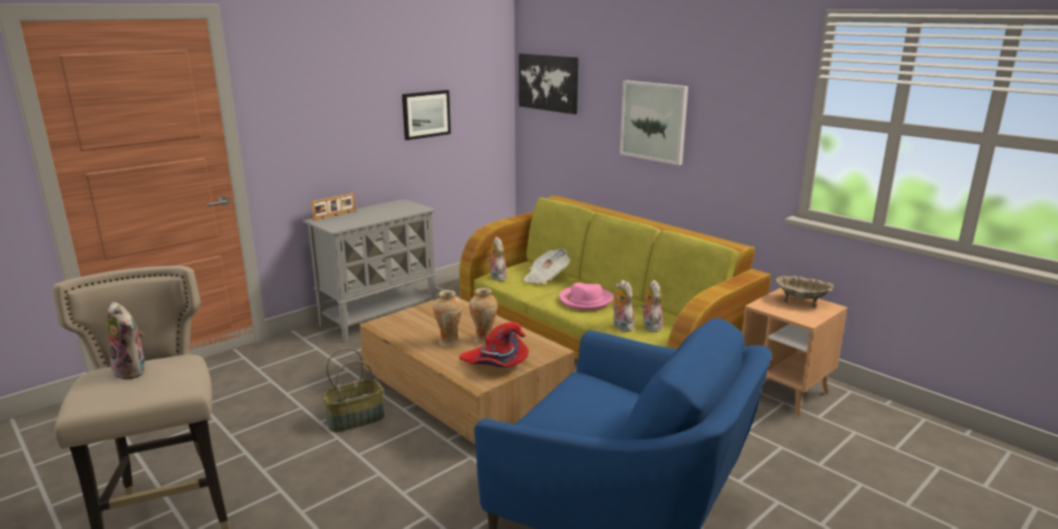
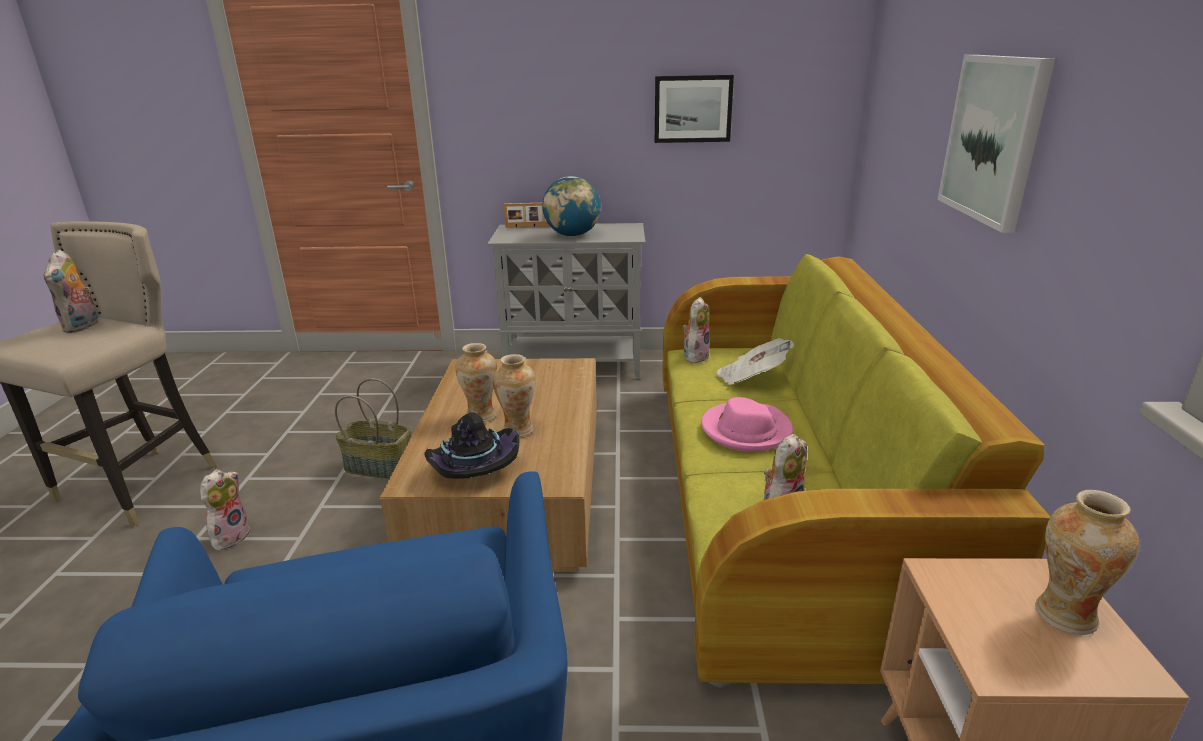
camera: 45 degrees right, 5 degrees up
red hat [460,322,529,368] -> black hat [424,412,520,479]
picture [519,54,578,114] -> none
plush toy [613,280,634,332] -> plush toy moved to [200,469,251,551]
beige bowl [775,275,834,308] -> vase [1035,490,1139,635]
none -> globe [542,176,601,236]

